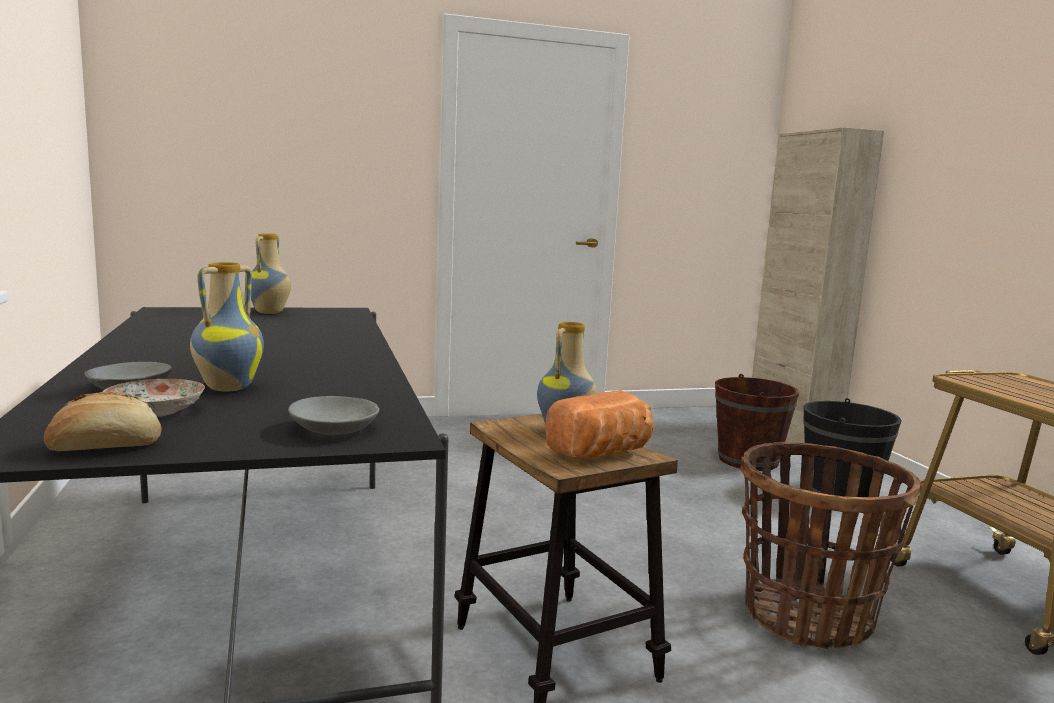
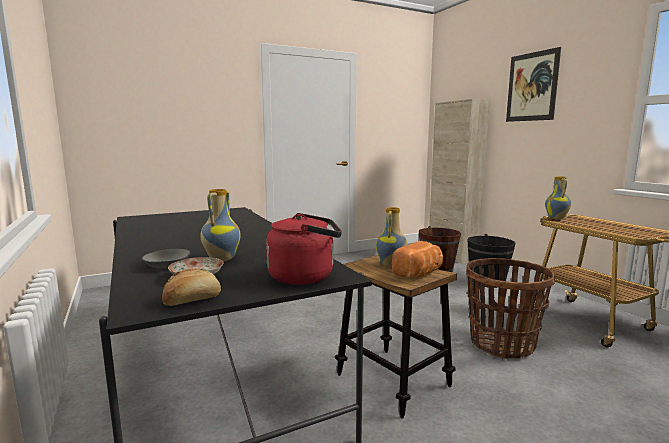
camera: 10 degrees left, 0 degrees up
vase [251,233,291,314] -> vase moved to [545,176,571,220]
grey bowl [288,396,379,435] -> red kettle [266,213,342,285]
none -> picture [506,47,561,122]

